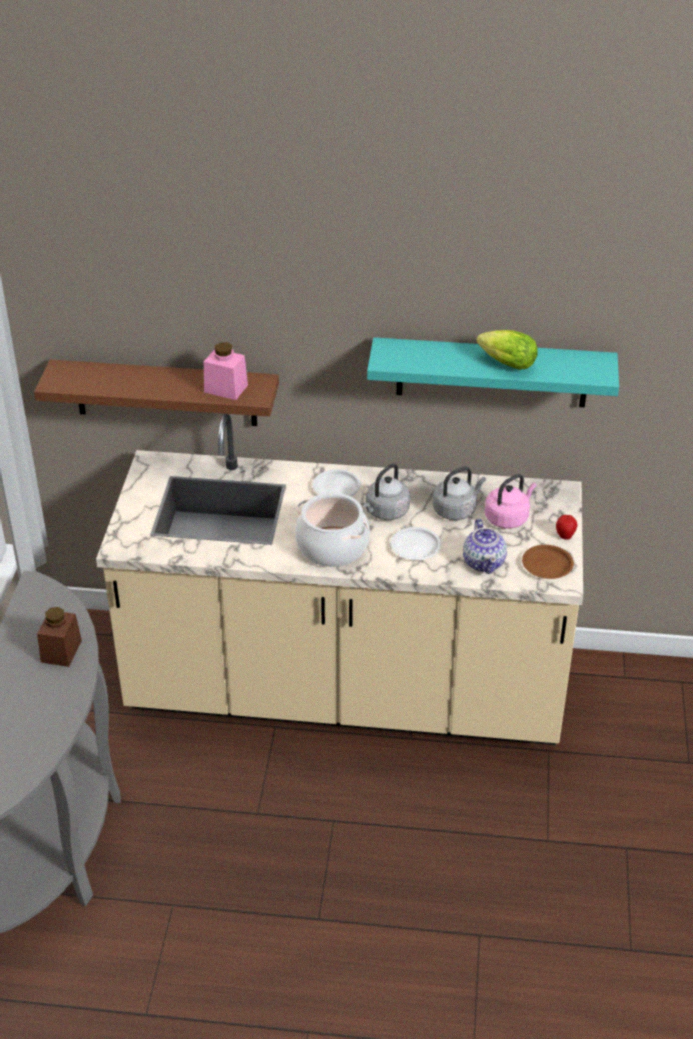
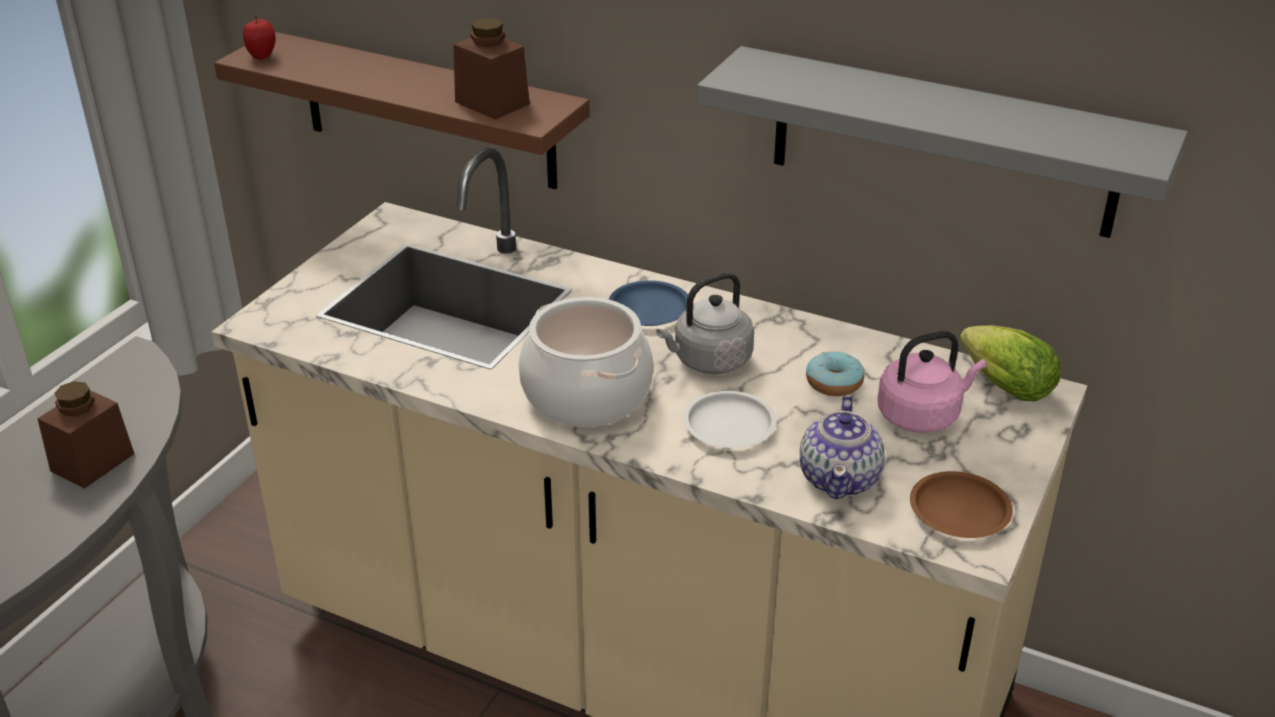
camera: 20 degrees right, 5 degrees down
pink jar [204,342,248,400] -> brown jar [453,18,530,119]
white plate [313,469,361,496] -> blue plate [609,280,688,326]
turquoise shelf [367,337,619,407] -> grey shelf [697,46,1188,238]
grey kettle [433,466,486,520] -> donut [806,352,864,396]
lettuce [477,330,538,370] -> lettuce moved to [960,325,1061,402]
apple [556,515,577,540] -> apple moved to [243,16,276,60]

